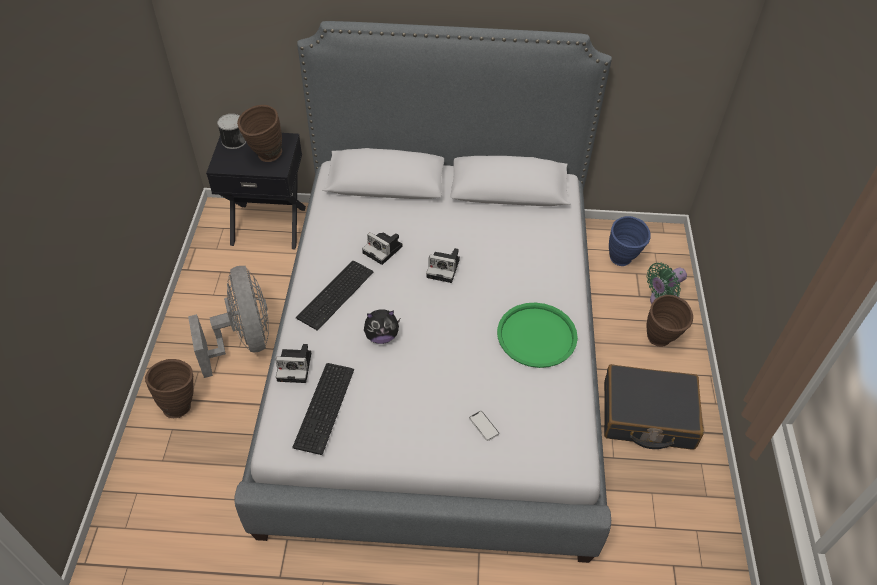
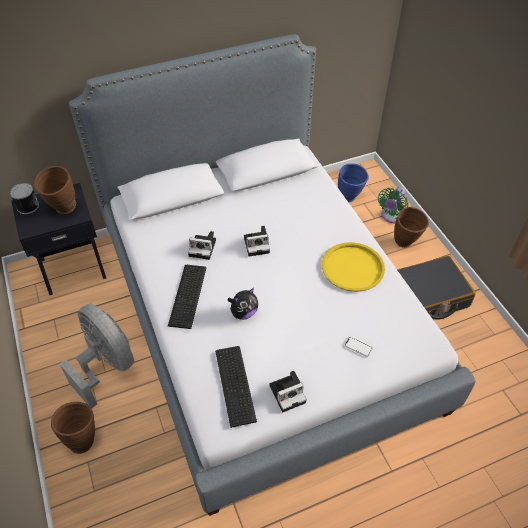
camera: 25 degrees left, 0 degrees up
camera [275,344,311,383] -> camera moved to [269,371,307,412]
green tray [497,303,578,368] -> yellow tray [322,242,385,292]

